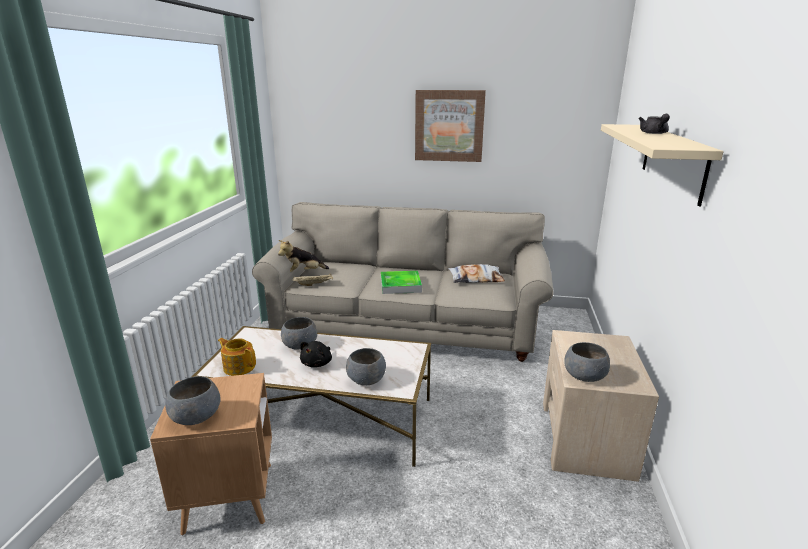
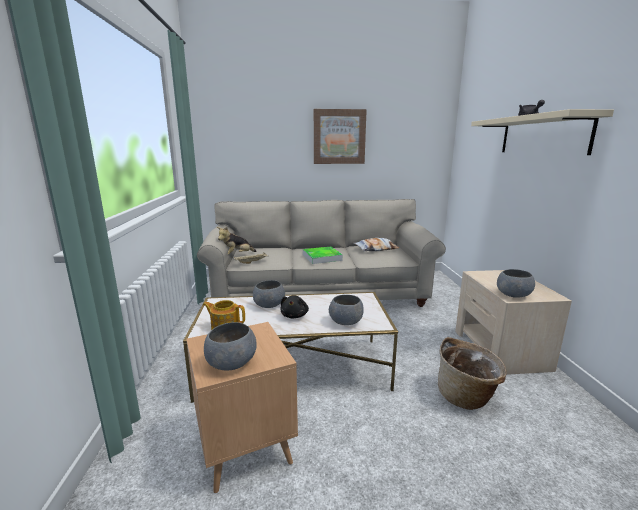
camera: 15 degrees left, 5 degrees down
none -> basket [438,337,507,410]

